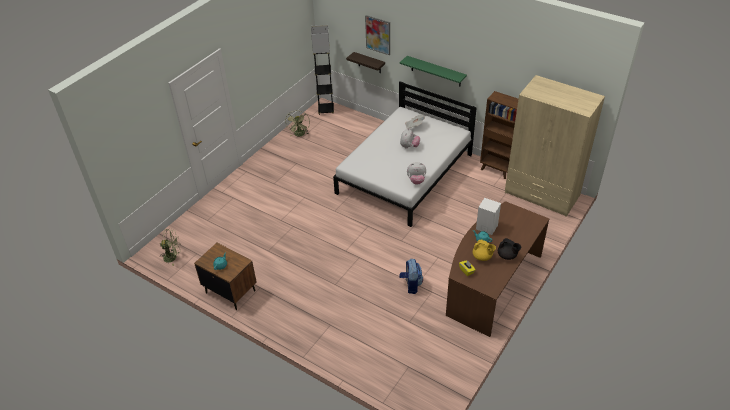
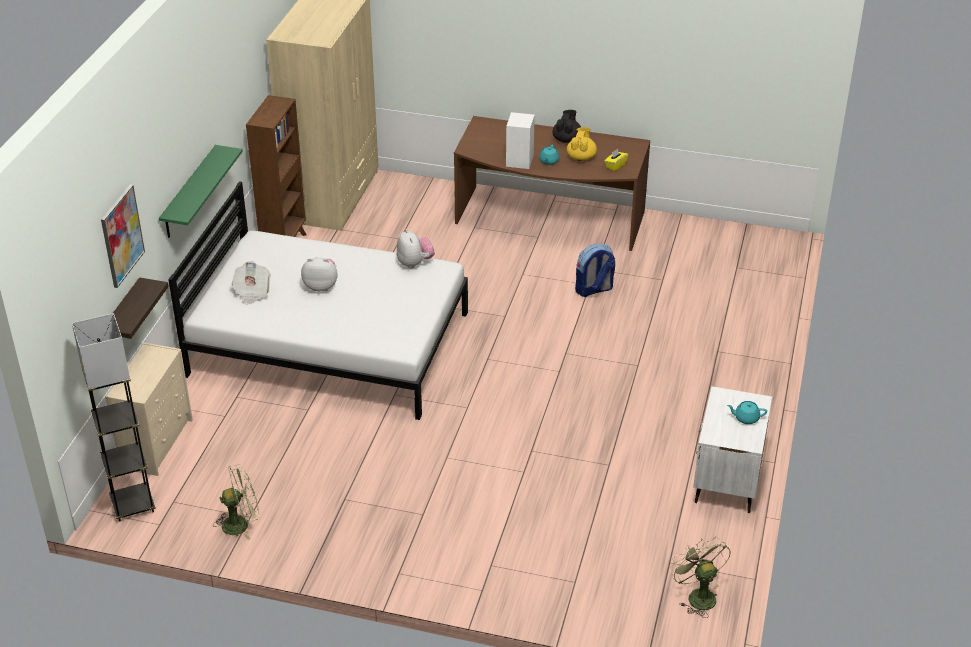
camera: 110 degrees left, 5 degrees down
brown nightstand [194,243,257,310] -> white nightstand [693,386,772,513]
none -> beige dresser [105,342,193,476]

